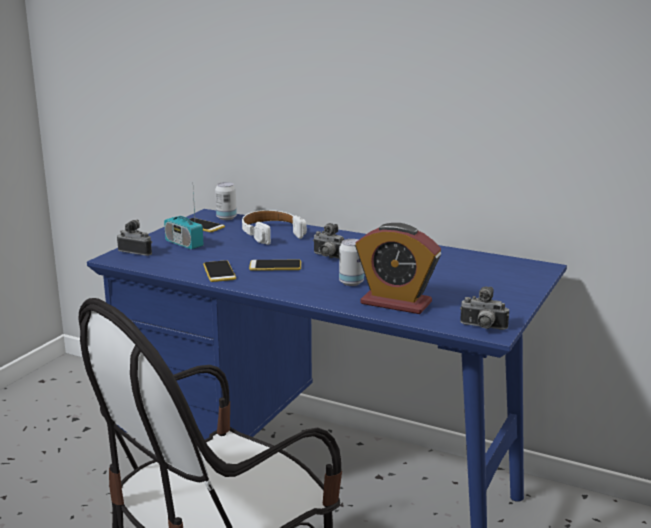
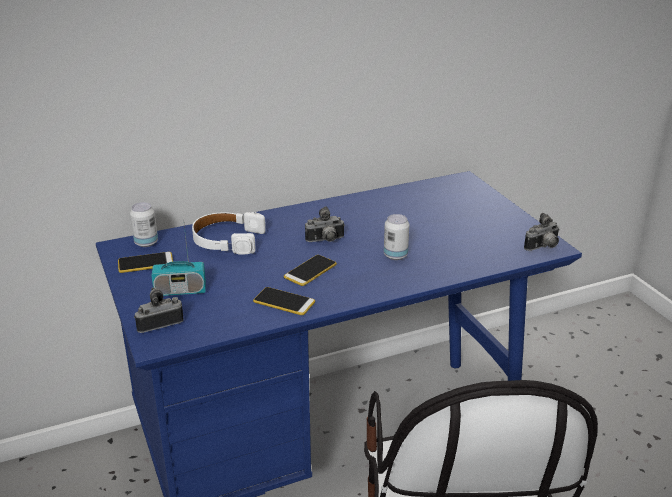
camera: 50 degrees left, 10 degrees up
alarm clock [355,223,441,314] -> none

